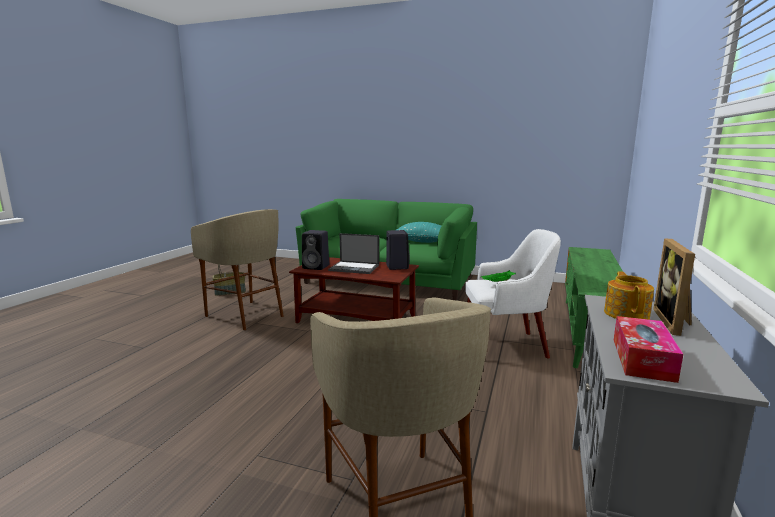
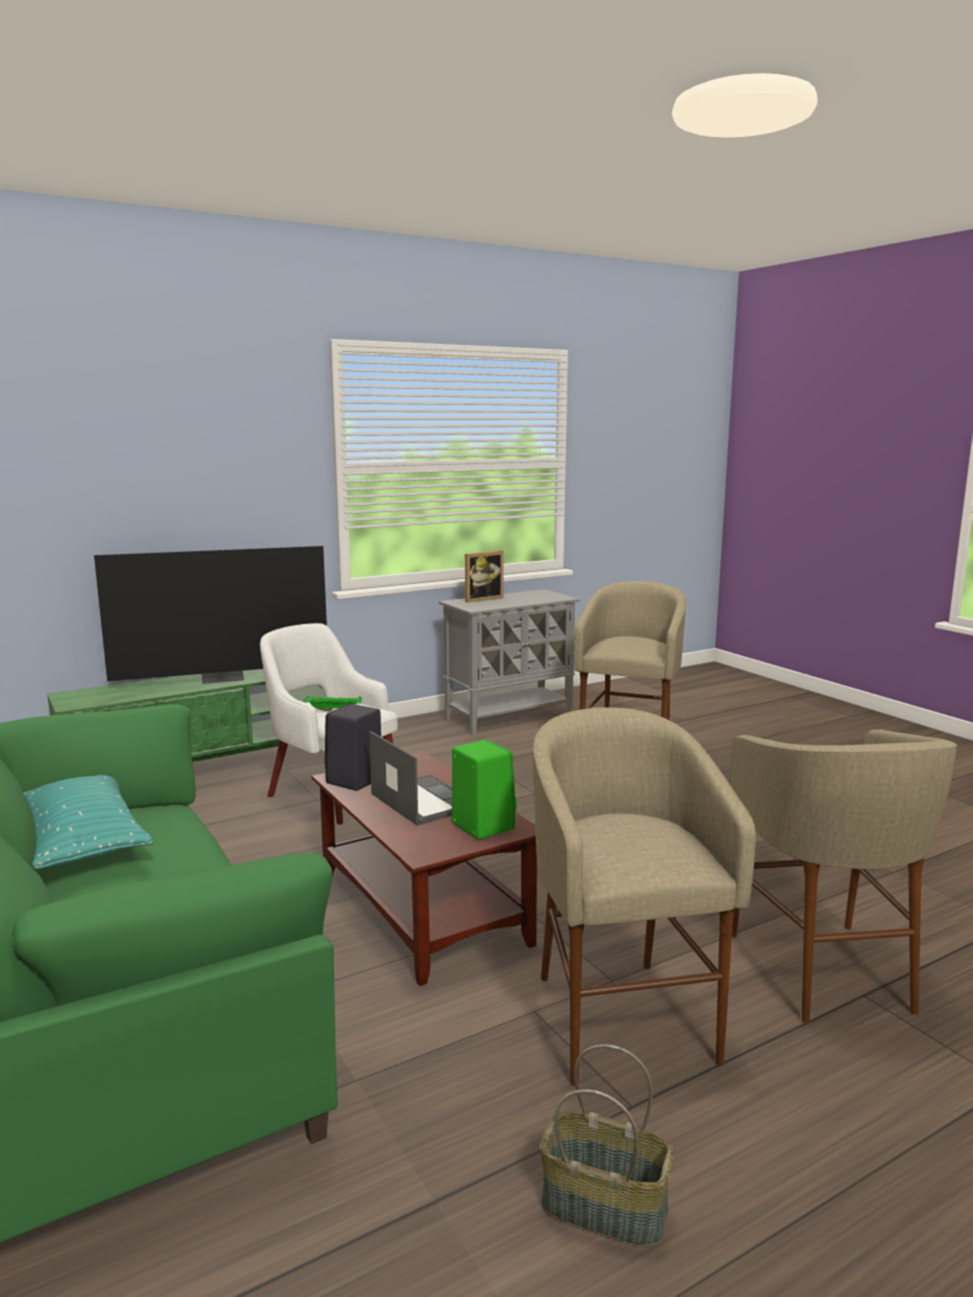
camera: 140 degrees left, 0 degrees up
black speaker [302,230,329,270] -> green speaker [452,740,517,840]
teapot [604,271,654,320] -> none
tissue box [614,316,683,383] -> none
none -> television [94,546,327,684]
none -> beige stool [730,730,957,1024]

